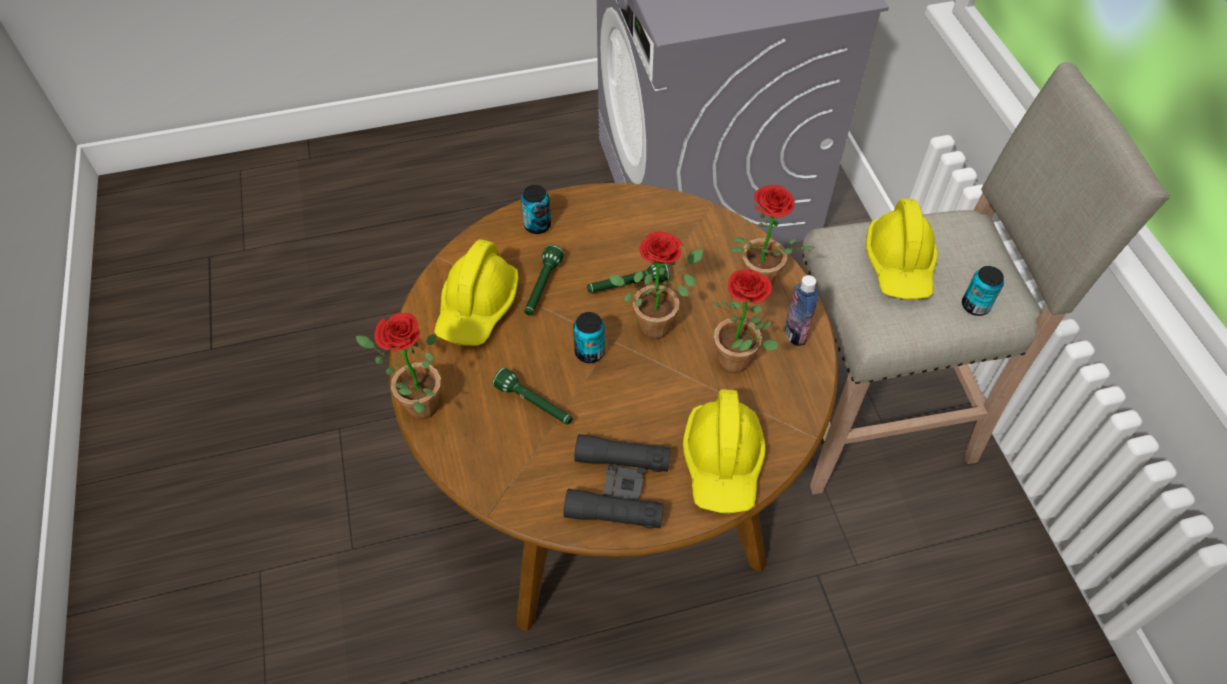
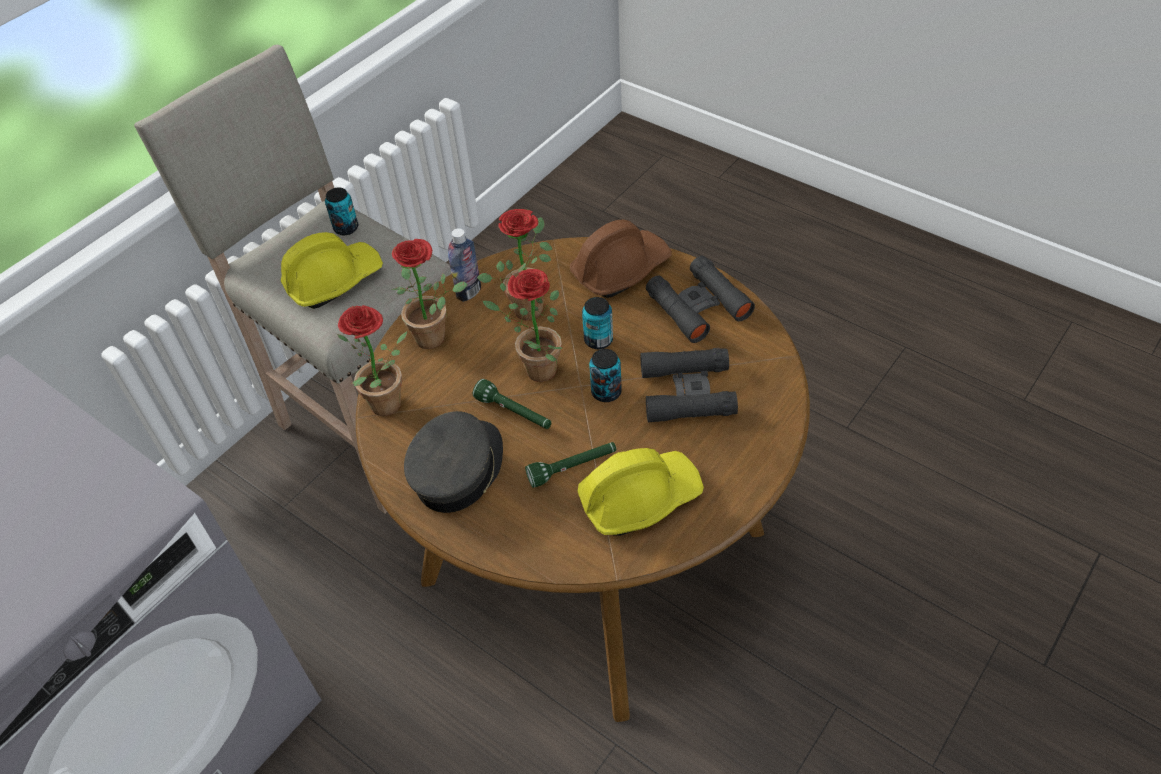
camera: 125 degrees left, 5 degrees down
potted plant [356,313,441,419] -> potted plant moved to [337,305,407,416]
green flashlight [492,367,572,425] -> black binoculars [640,348,738,423]
can [521,185,551,234] -> can moved to [582,297,613,349]
yellow hard hat [683,390,766,513] -> brown hard hat [570,219,672,298]
none -> grey cap [404,411,503,513]

